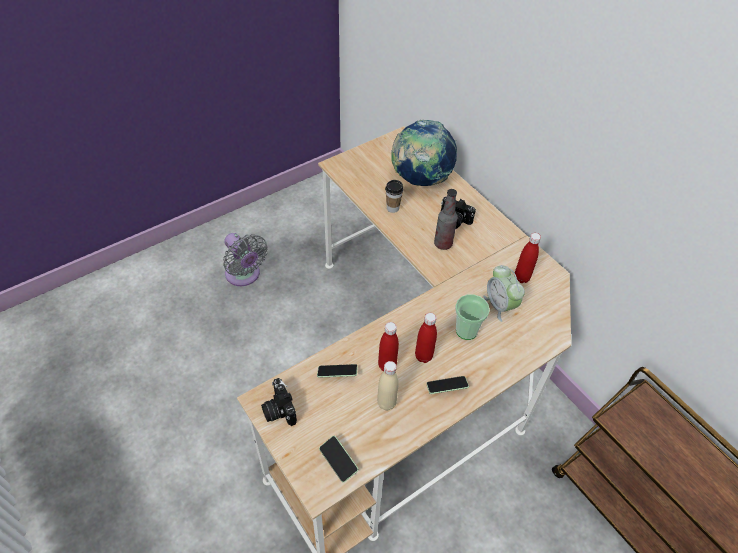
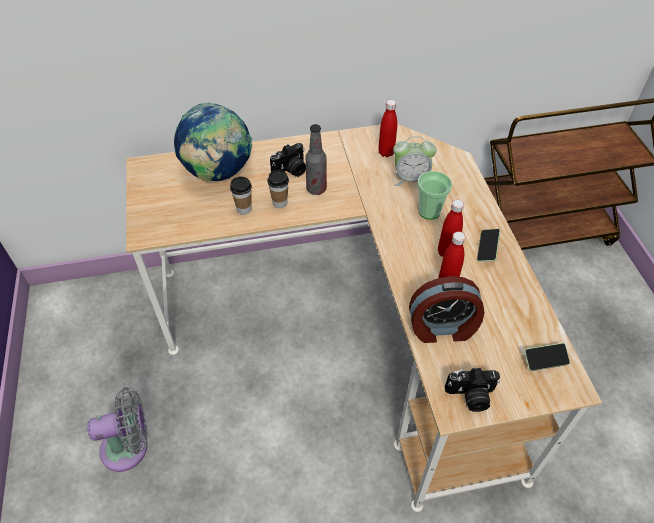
camera: 65 degrees left, 0 degrees up
phone [317,364,358,378] -> alarm clock [409,276,485,343]
beige bottle [377,361,399,411] -> none
none -> cup [267,170,289,208]

